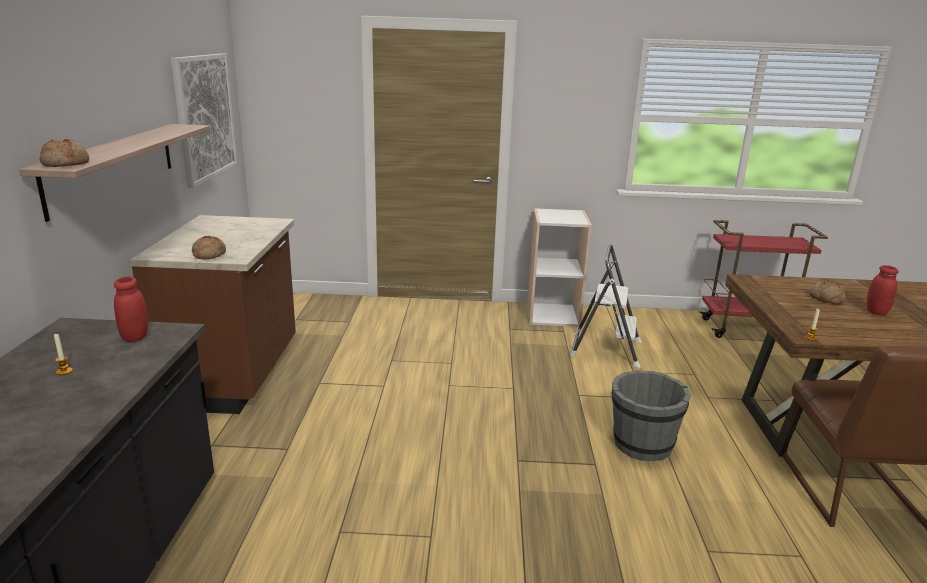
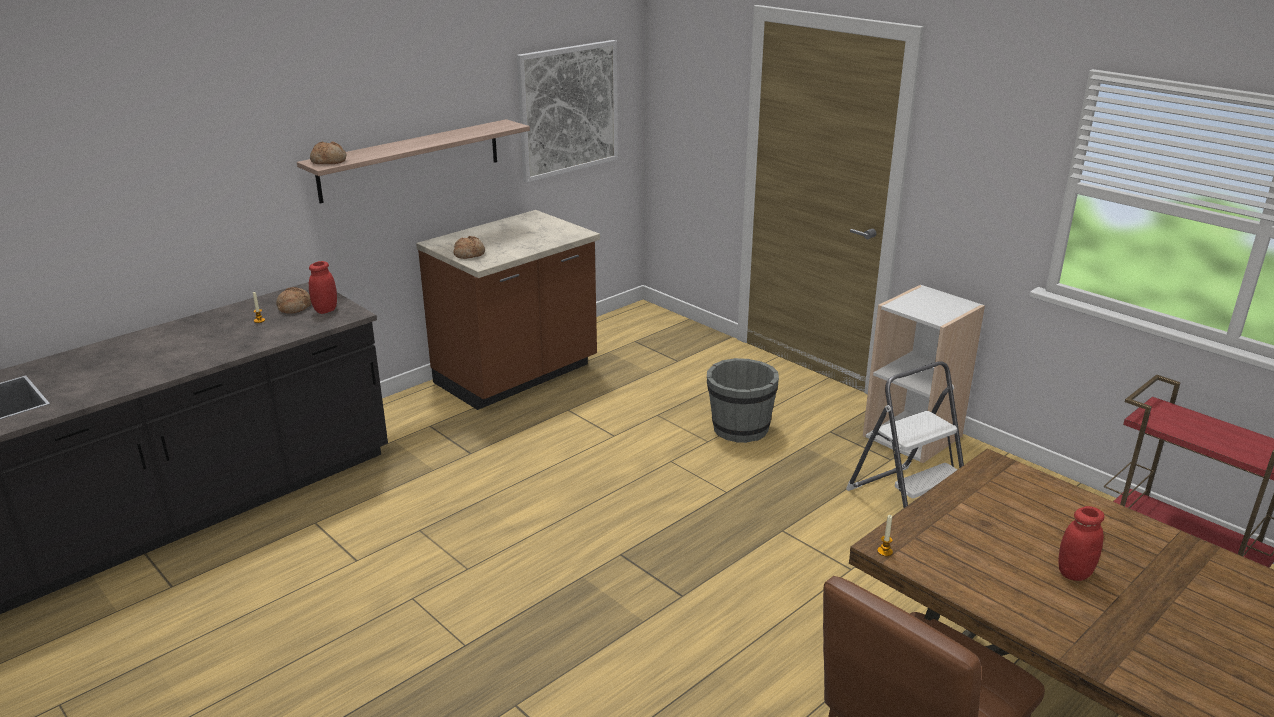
camera: 45 degrees right, 5 degrees up
grey bucket [611,370,691,461] -> grey bucket moved to [707,358,779,443]
bread [809,280,846,304] -> bread moved to [276,287,312,314]

